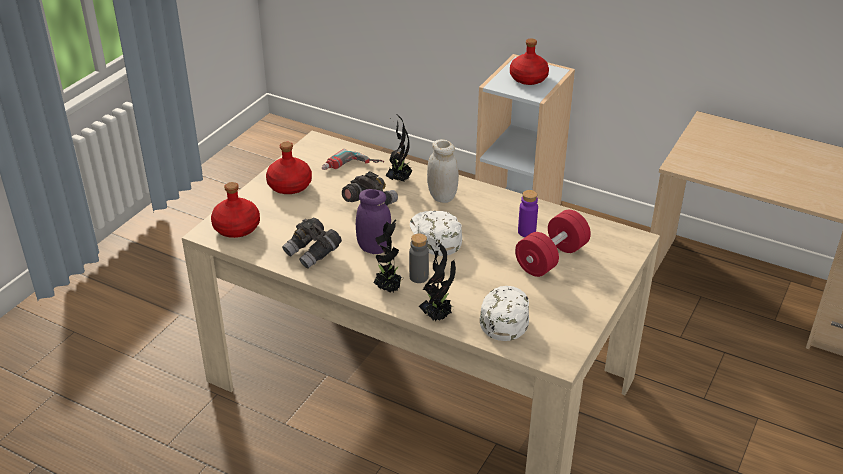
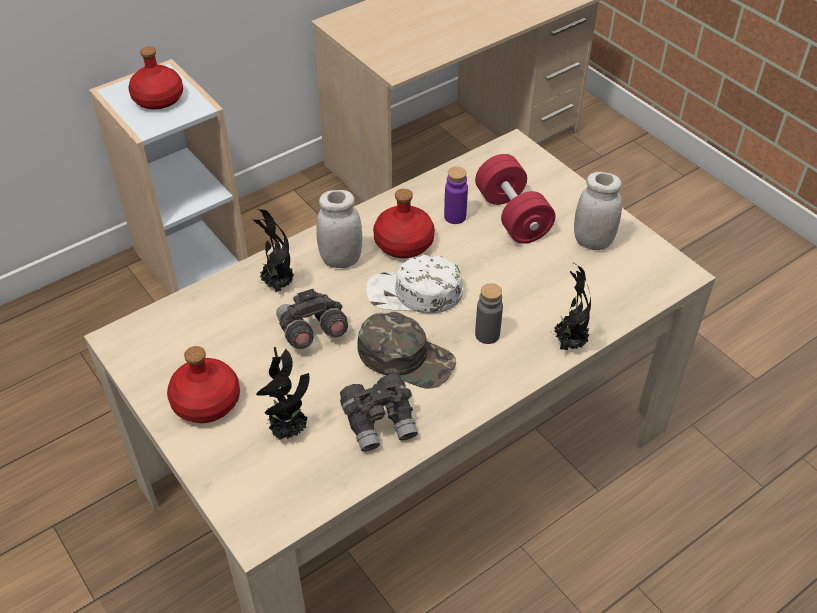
camera: 65 degrees left, 10 degrees up
red bottle [211,182,260,238] -> red bottle moved to [373,189,435,258]
power drill [322,149,384,170] -> none
purple jar [356,189,391,254] -> green cap [357,312,456,389]
potted plant [373,219,404,293] -> potted plant moved to [256,347,310,440]
white cap [480,286,529,341] -> none
none -> white jar [574,172,622,250]

